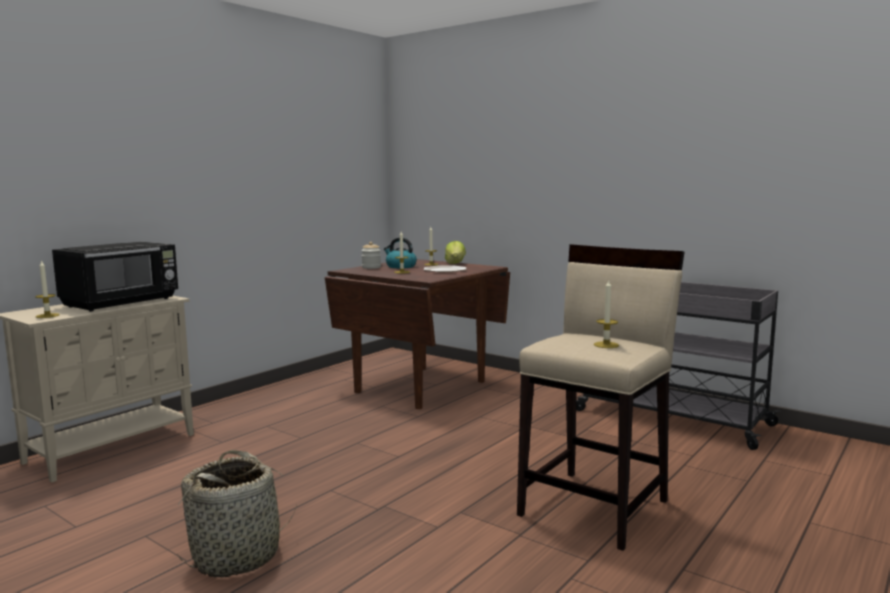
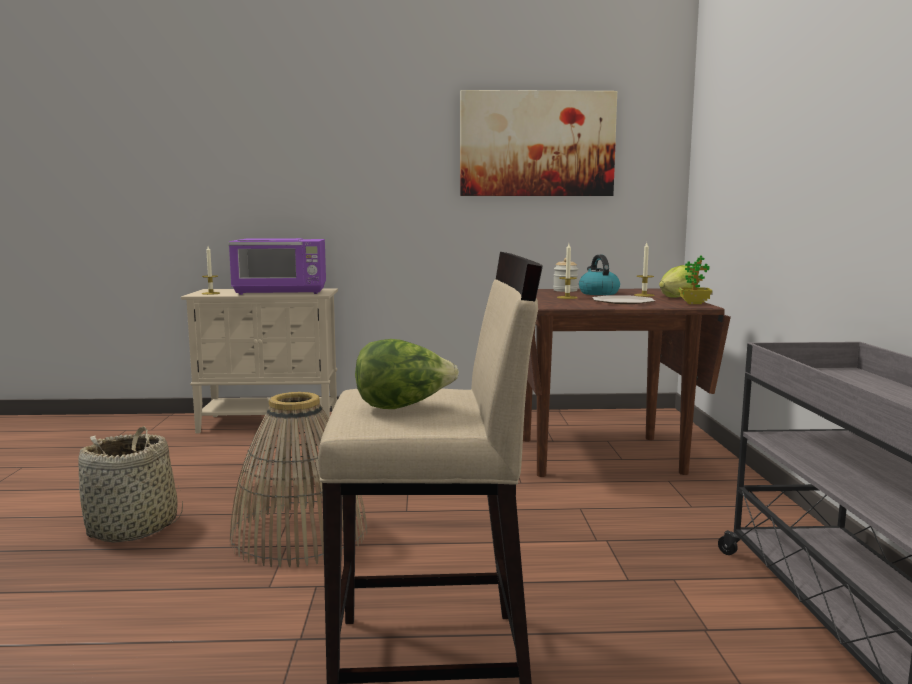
camera: 50 degrees right, 0 degrees up
black microwave [52,242,178,312] -> purple microwave [228,238,326,295]
candle [594,280,619,348] -> lettuce [355,339,459,409]
none -> basket [230,392,367,567]
none -> picture [460,90,617,196]
none -> potted plant [678,256,713,304]

